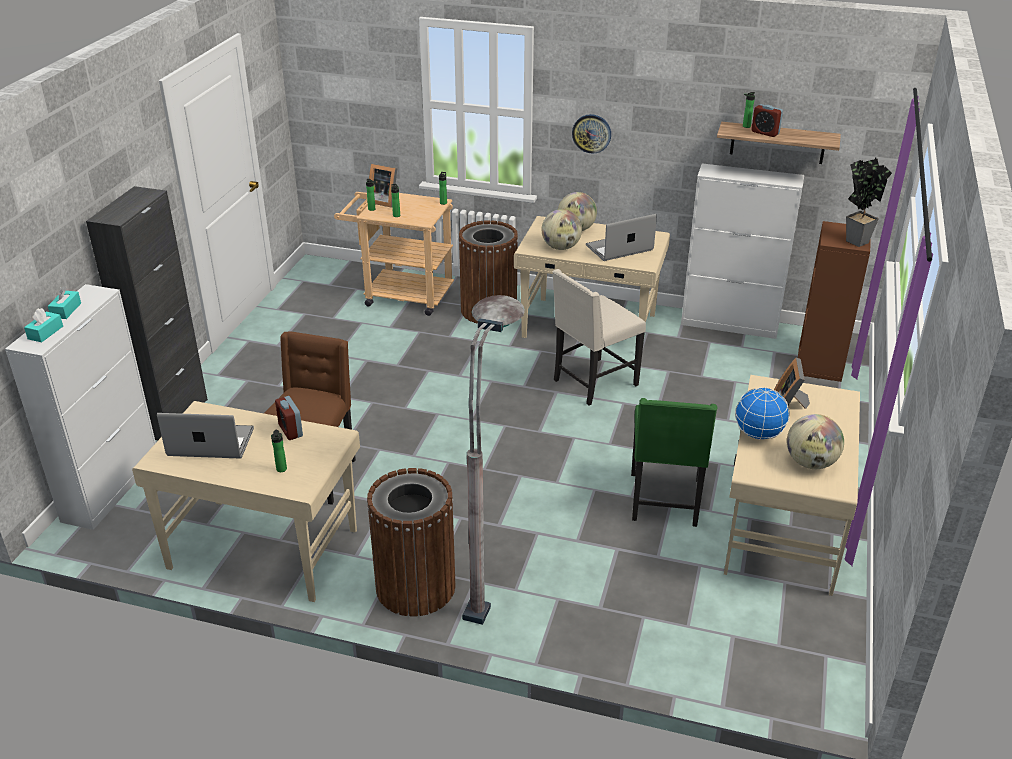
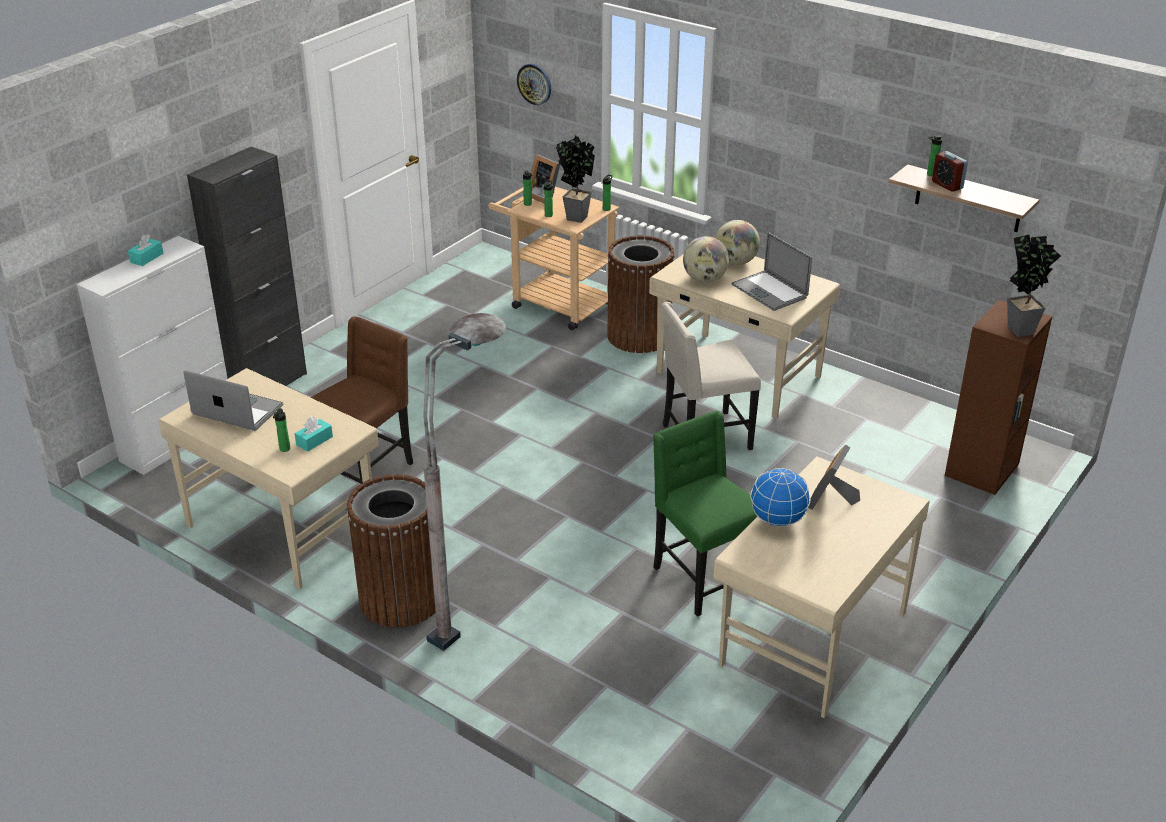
camera: 20 degrees right, 0 degrees up
turquoise tissue box [24,308,63,343] -> turquoise tissue box moved to [295,417,333,452]
alarm clock [275,396,303,440] -> none
wall clock [572,114,611,154] -> wall clock moved to [517,64,551,105]
laptop [586,214,657,261] -> laptop turned 120 degrees counterclockwise [731,232,812,311]
green chair [631,398,717,527] -> green chair turned 120 degrees clockwise [653,411,757,617]
white cabinet [681,164,804,339] -> none
globe [787,414,844,469] -> none
none -> potted plant [556,135,595,223]

